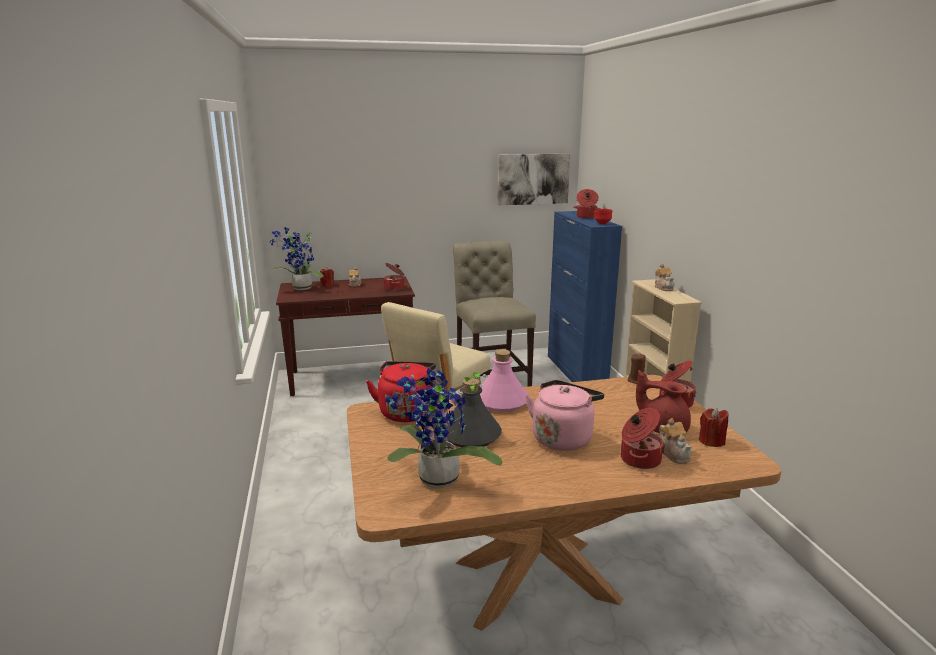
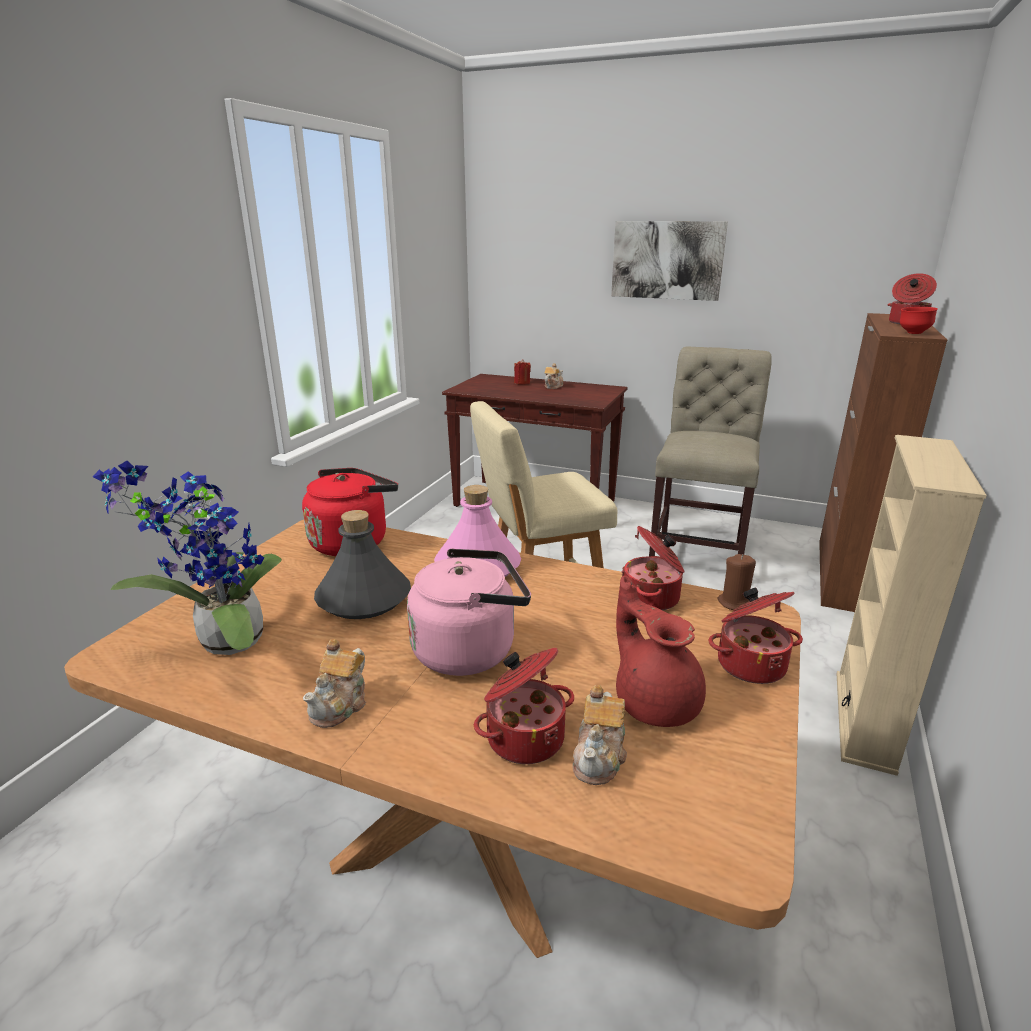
camera: 35 degrees right, 5 degrees up
potted plant [270,227,324,290] -> none
cooking pot [383,263,404,291] -> cooking pot moved to [622,526,685,610]
picture [497,153,570,205] -> picture moved to [611,221,728,301]
blue cabinet [548,211,622,382] -> brown cabinet [819,313,947,612]
teapot [655,263,675,291] -> teapot moved to [303,639,366,728]
red candle [699,408,729,447] -> none

